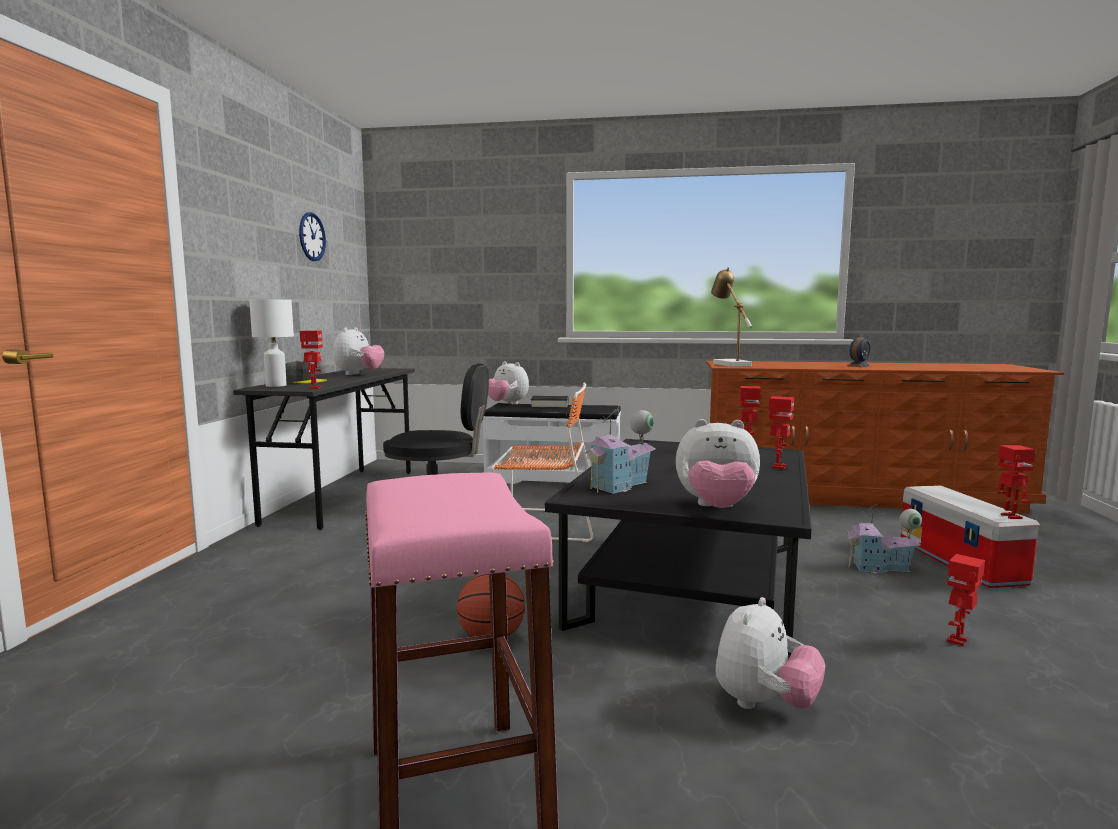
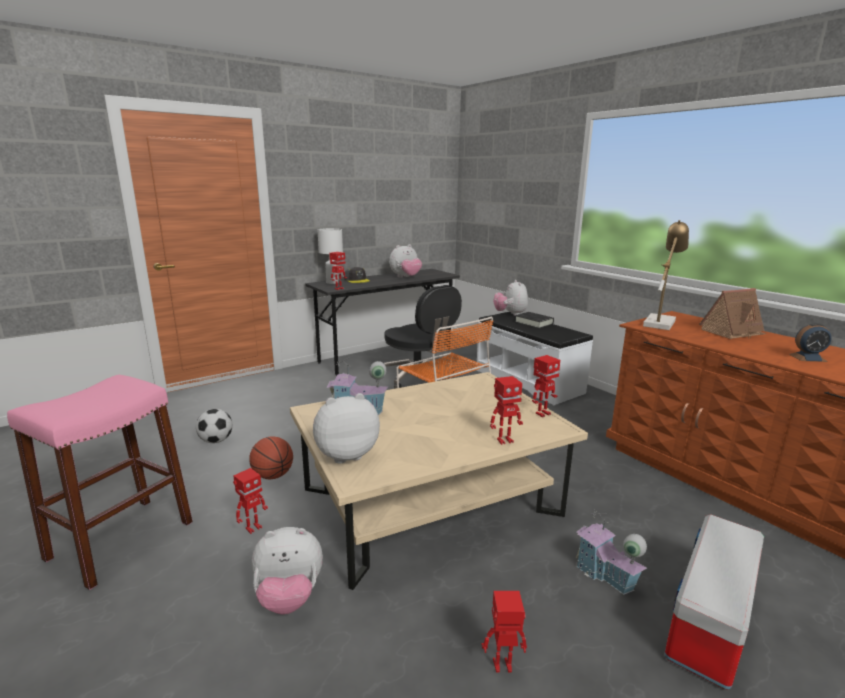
camera: 45 degrees right, 10 degrees up
wall clock [299,212,326,261] -> none
black coffee table [545,439,812,659] -> beige coffee table [290,372,588,590]
plush toy [676,419,760,508] -> plush toy turned 105 degrees clockwise [313,393,380,463]
toy robot [997,445,1036,519] -> toy robot moved to [233,468,268,534]
none -> football [196,409,233,443]
none -> toy house [699,288,766,339]

